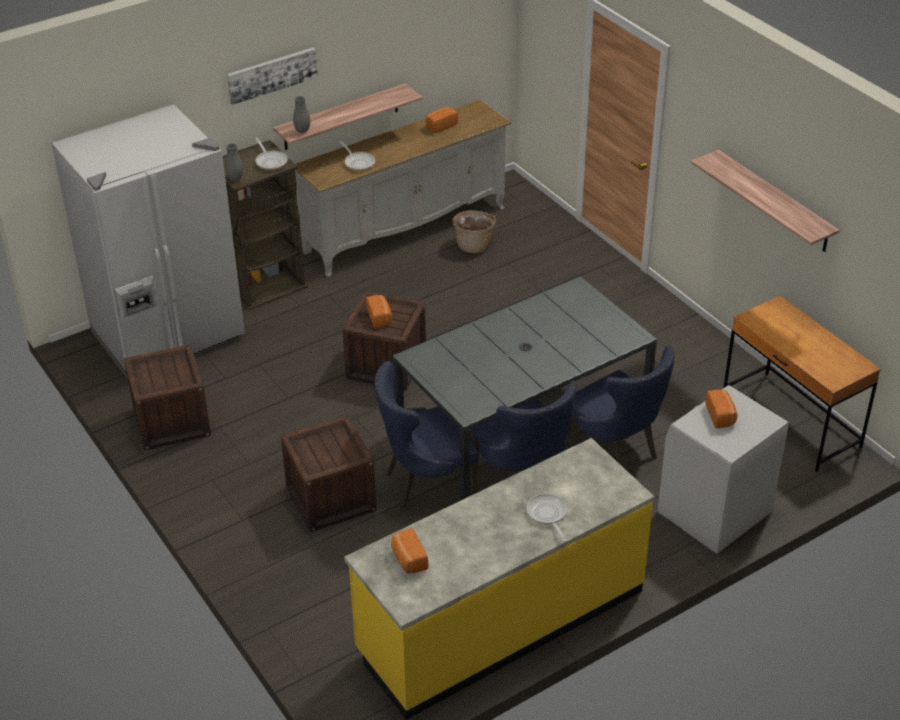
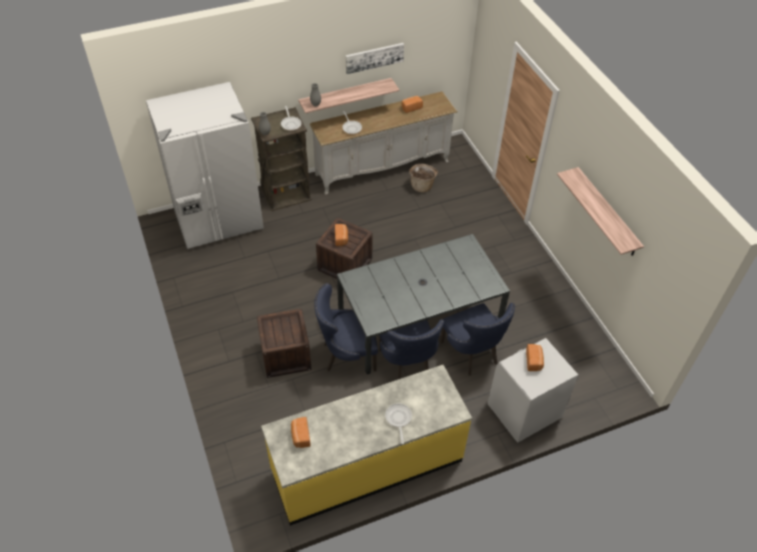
camera: 10 degrees right, 10 degrees up
crate [124,345,211,450] -> none
picture [227,47,318,105] -> picture moved to [346,43,404,74]
brown desk [723,296,881,472] -> none

